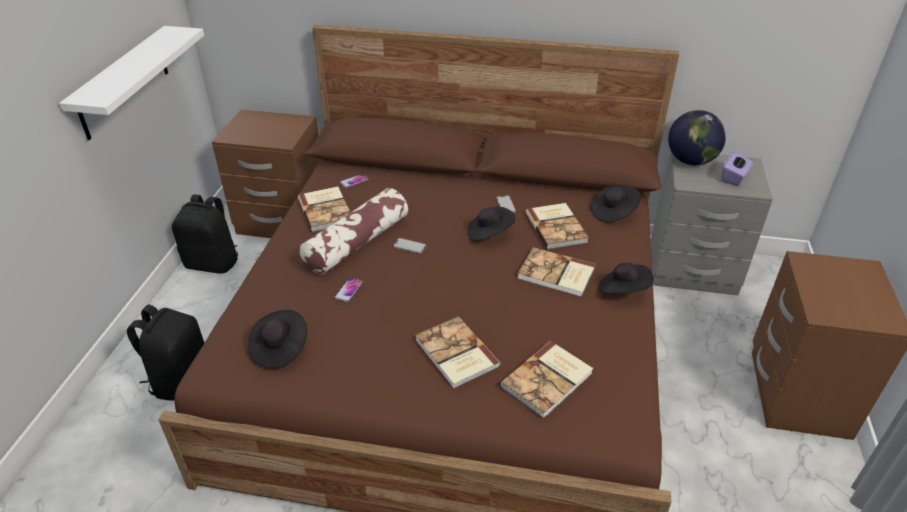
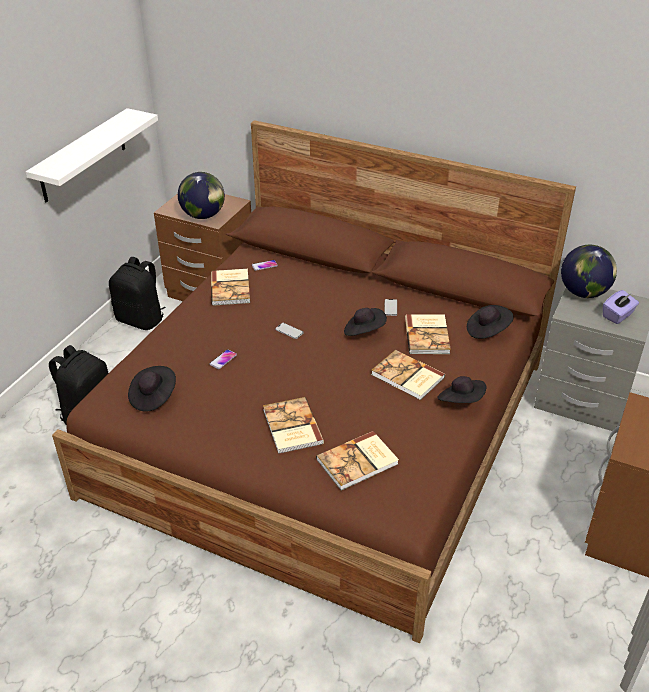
camera: 15 degrees right, 0 degrees up
pillow [300,188,408,275] -> none
none -> globe [178,172,225,219]

